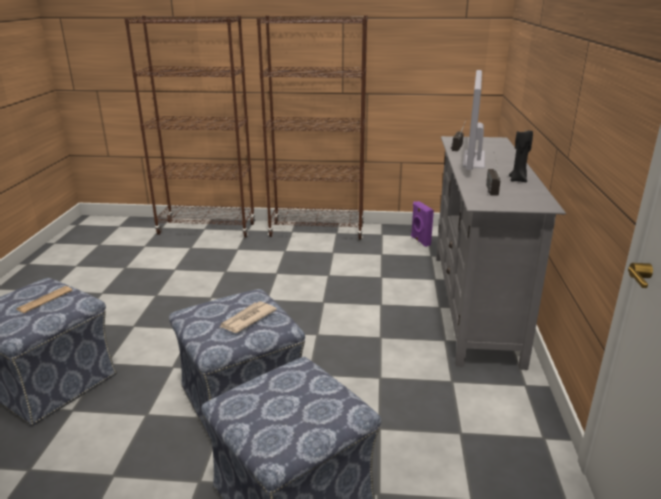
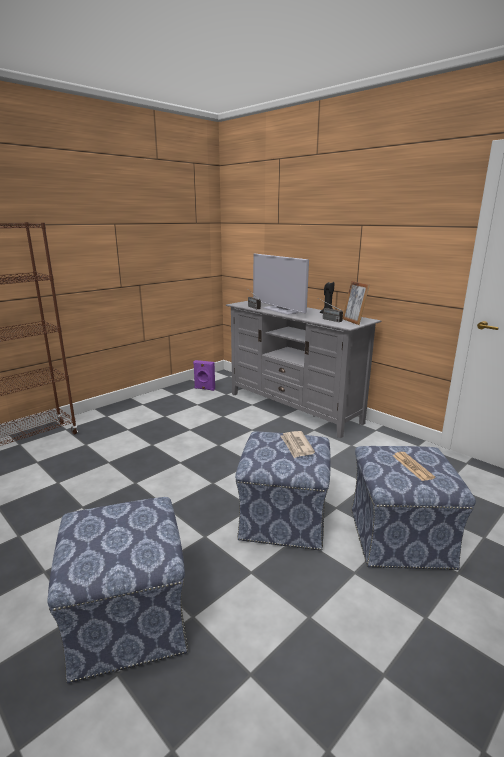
camera: 50 degrees left, 5 degrees down
newspaper [17,286,73,313] -> newspaper moved to [393,452,435,481]
brown bookcase [257,15,367,240] -> none
none -> picture frame [343,281,370,325]

